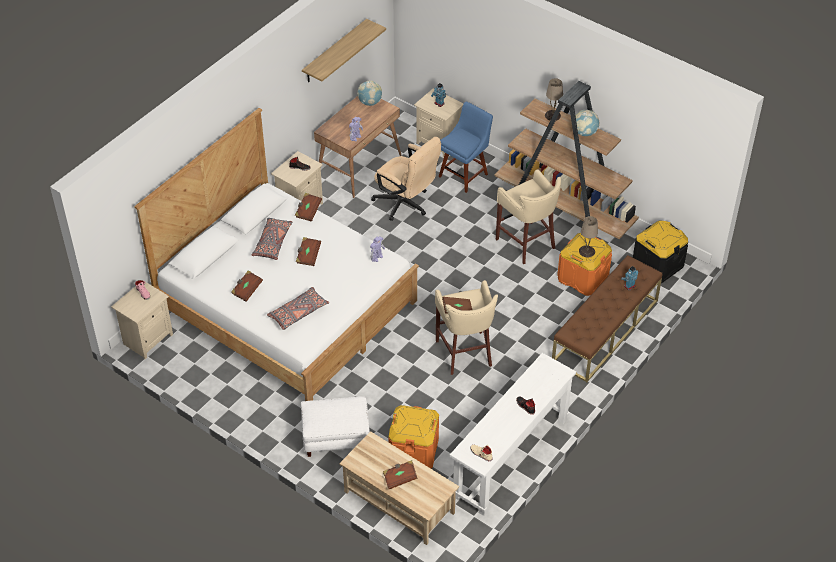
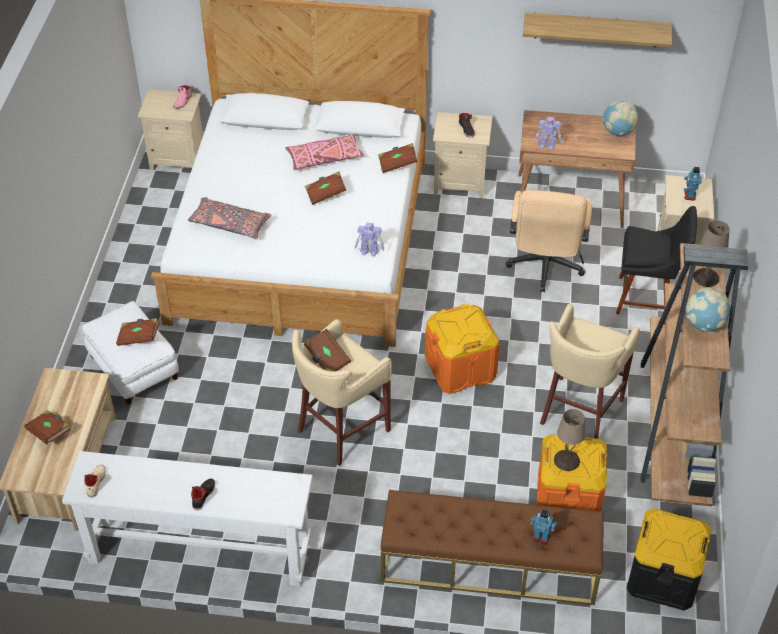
camera: 60 degrees right, 0 degrees up
brown book [231,271,263,302] -> brown book moved to [116,318,160,346]
grey pillow [251,218,292,260] -> pink pillow [285,134,364,170]
orange storage box [388,405,439,468] -> orange storage box moved to [425,304,500,394]
blue chair [439,102,493,193] -> black chair [616,206,697,314]

